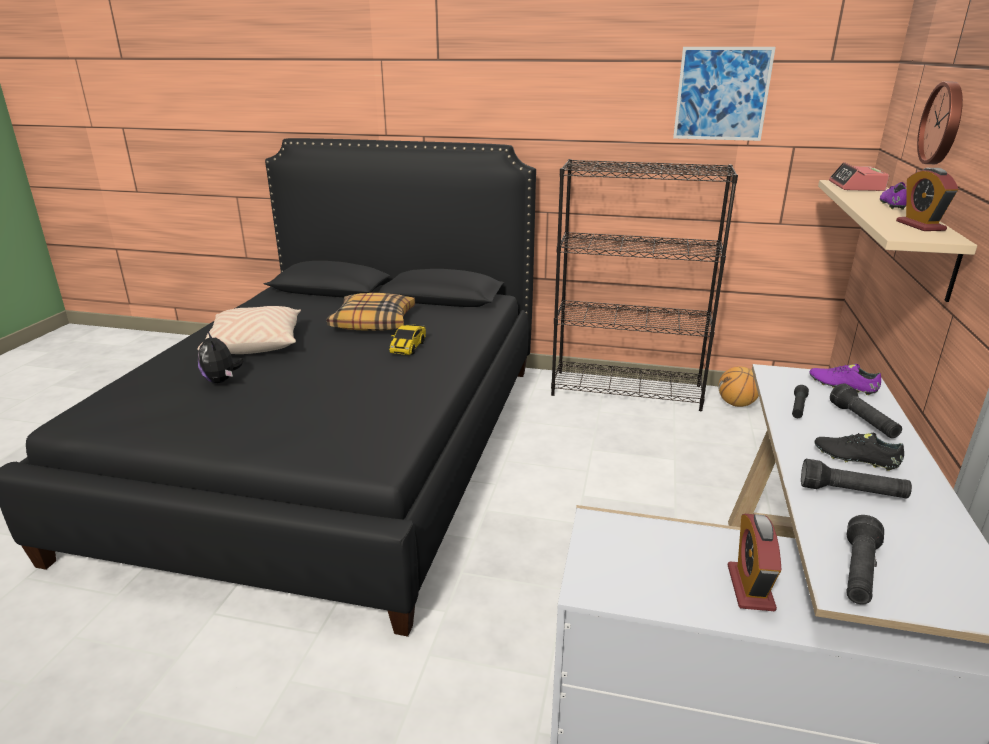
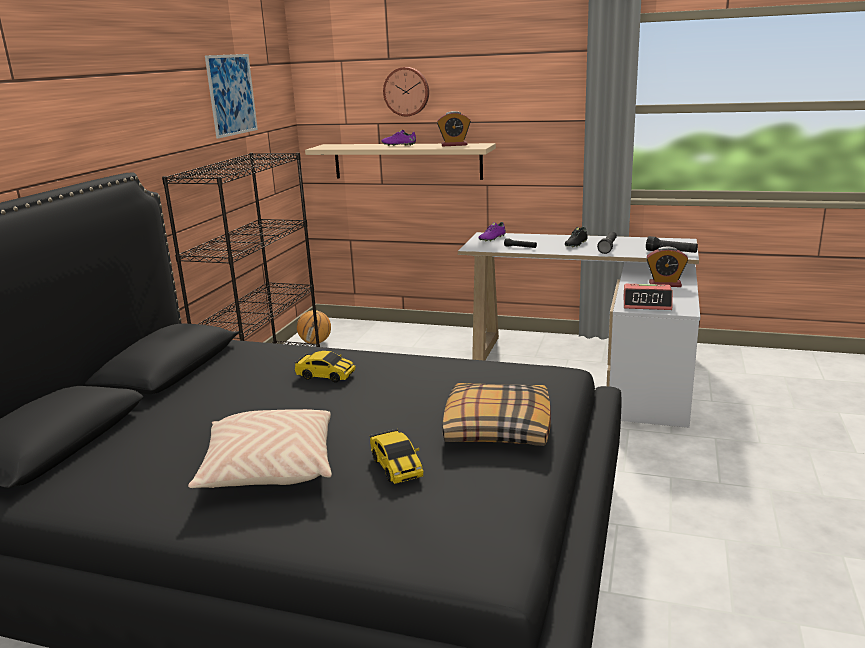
camera: 85 degrees left, 5 degrees down
plush toy [198,331,244,383] -> toy car [369,429,424,484]
pillow [327,293,415,331] -> pillow moved to [442,383,551,446]
alarm clock [829,162,889,191] -> alarm clock moved to [624,284,673,310]
black flashlight [830,384,902,438] -> none

